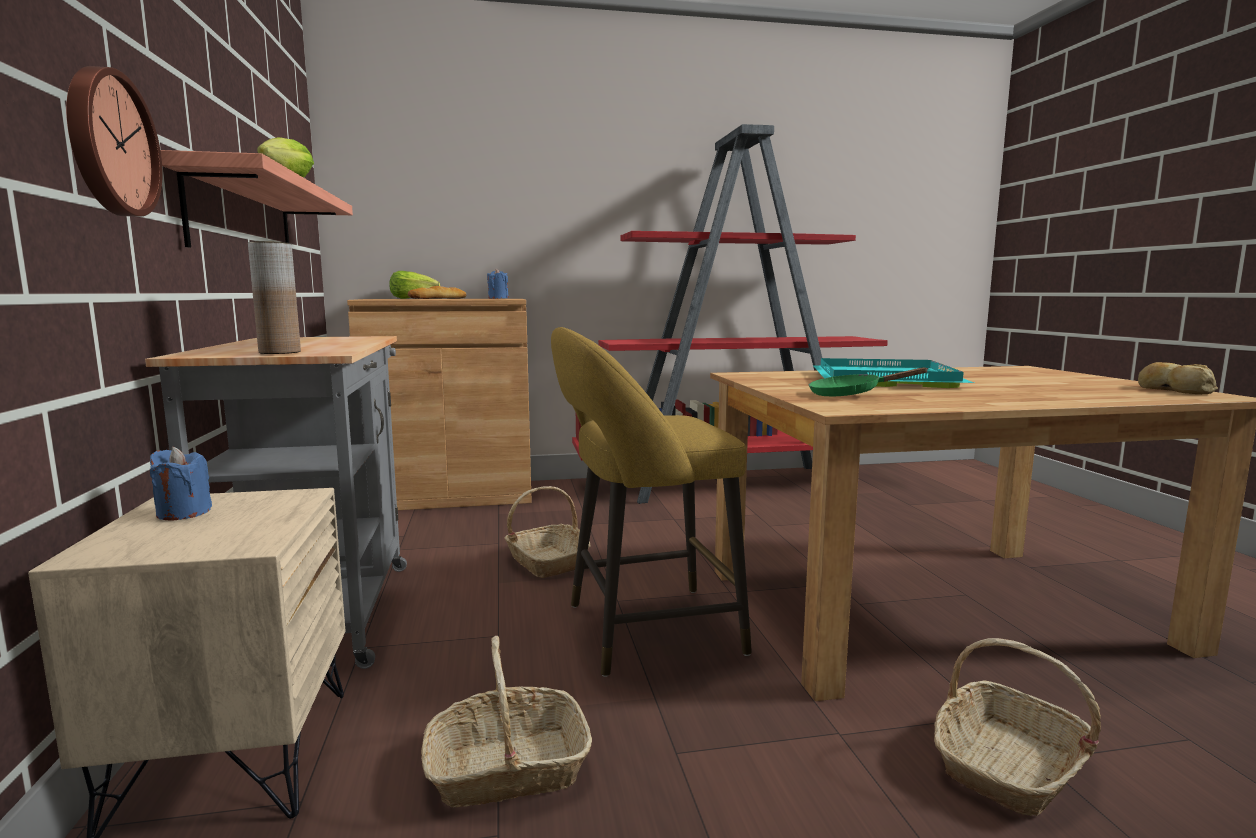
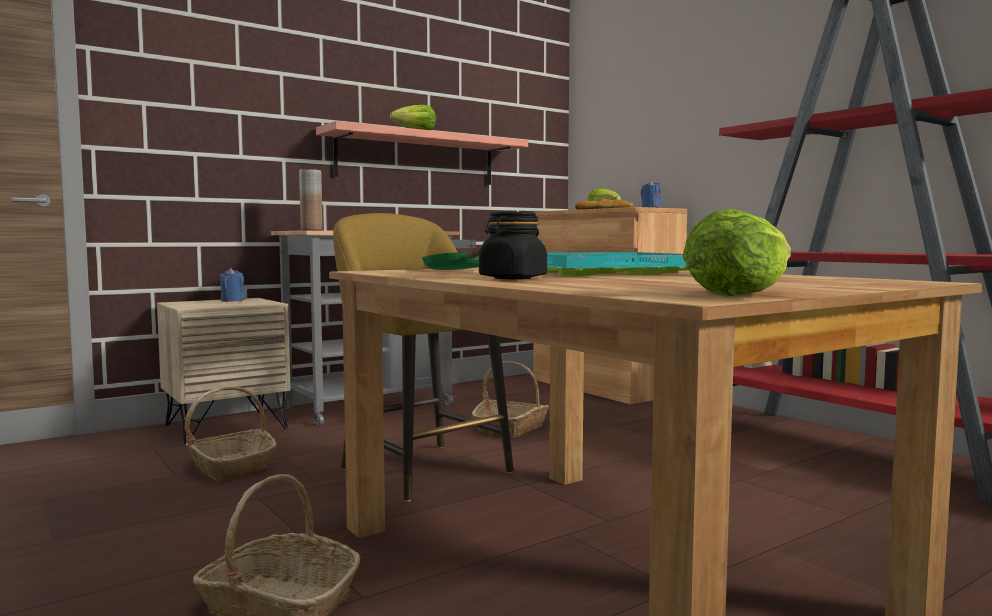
camera: 65 degrees right, 5 degrees down
wall clock [66,66,163,216] -> none
bread [1138,362,1218,394] -> lettuce [683,209,791,296]
none -> black jar [479,212,547,279]

